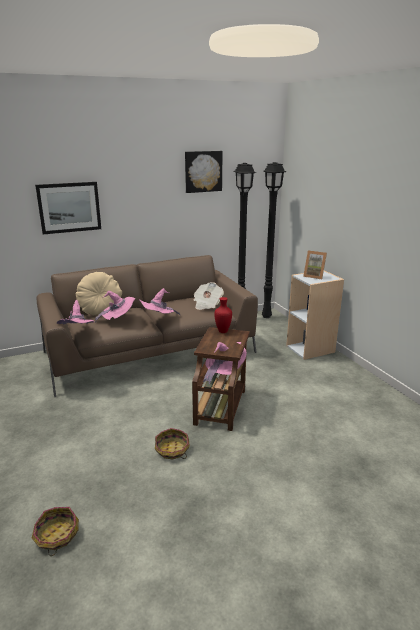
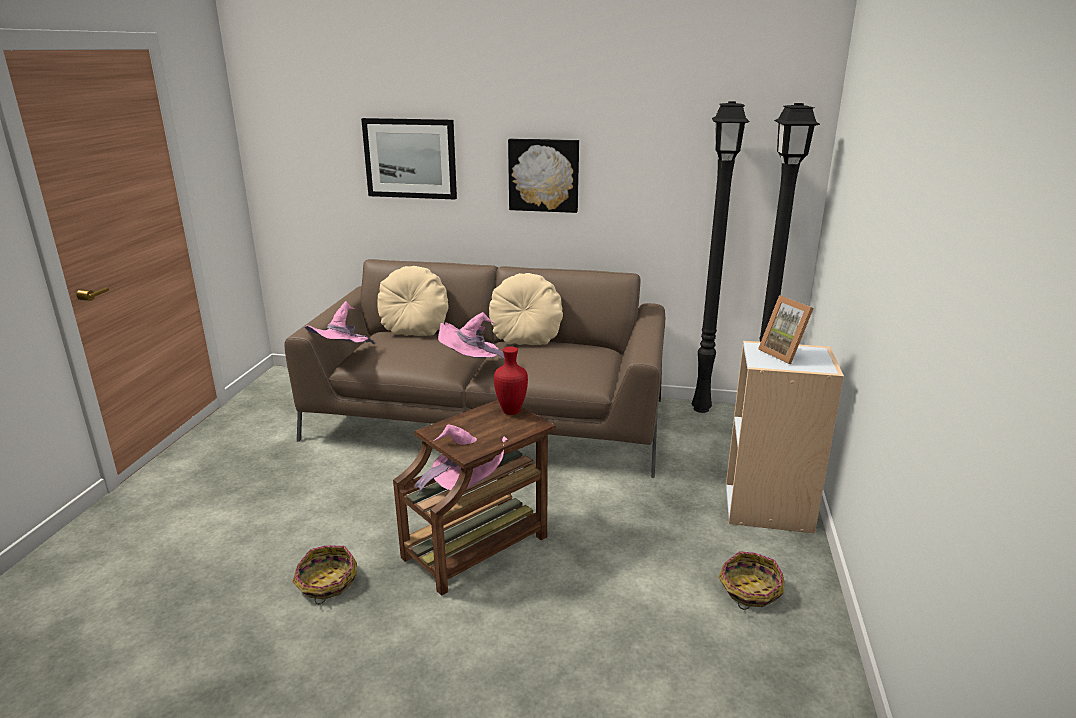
camera: 35 degrees right, 0 degrees up
basket [32,507,79,556] -> basket moved to [719,551,784,610]
pink hat [95,291,135,321] -> none
picture [185,151,223,193] -> picture moved to [508,138,579,213]
newspaper [194,282,224,310] -> none
none -> beige pillow [489,273,563,345]

